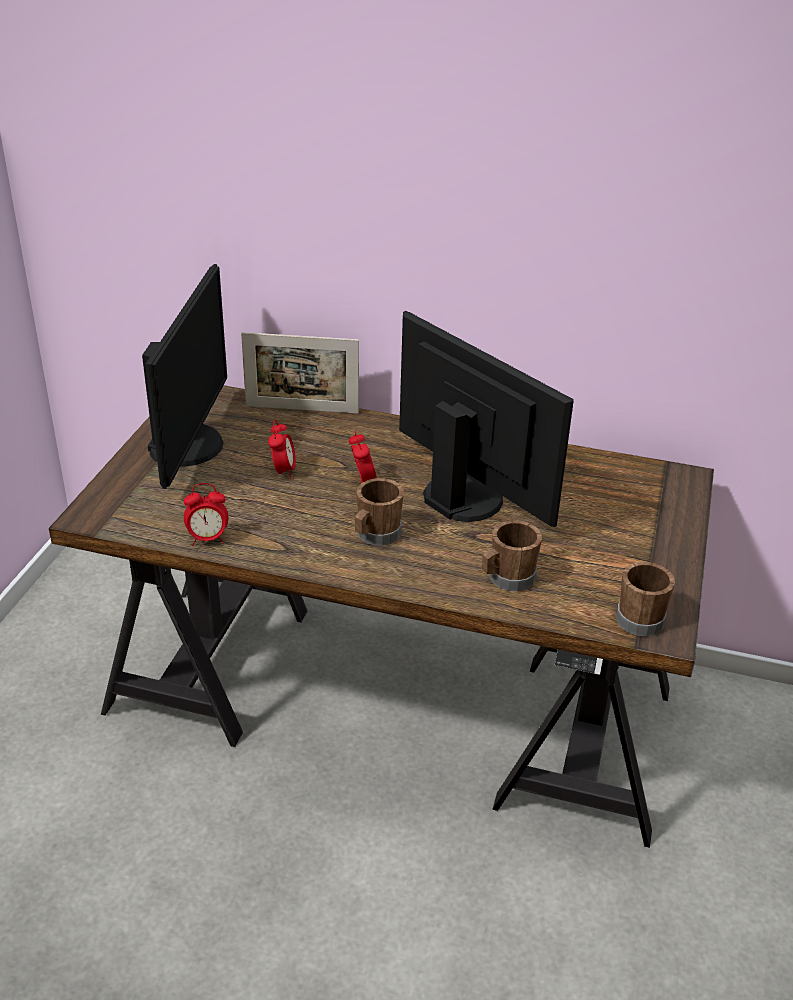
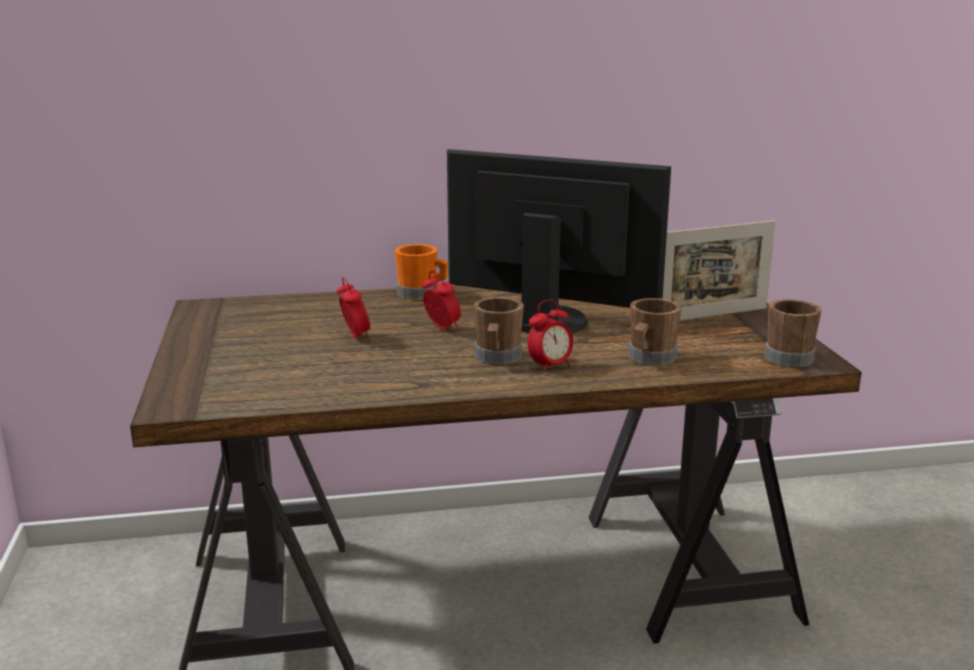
camera: 25 degrees left, 15 degrees down
monitor [142,264,227,489] -> none
alarm clock [184,483,229,546] -> alarm clock moved to [527,299,573,373]
picture frame [241,332,359,414] -> picture frame moved to [663,221,775,321]
none -> orange mug [395,244,448,300]

